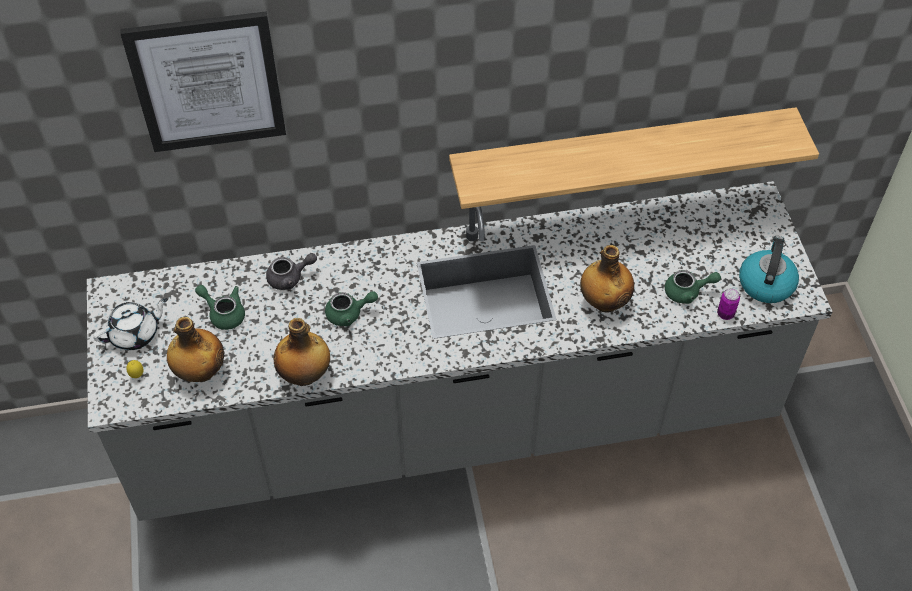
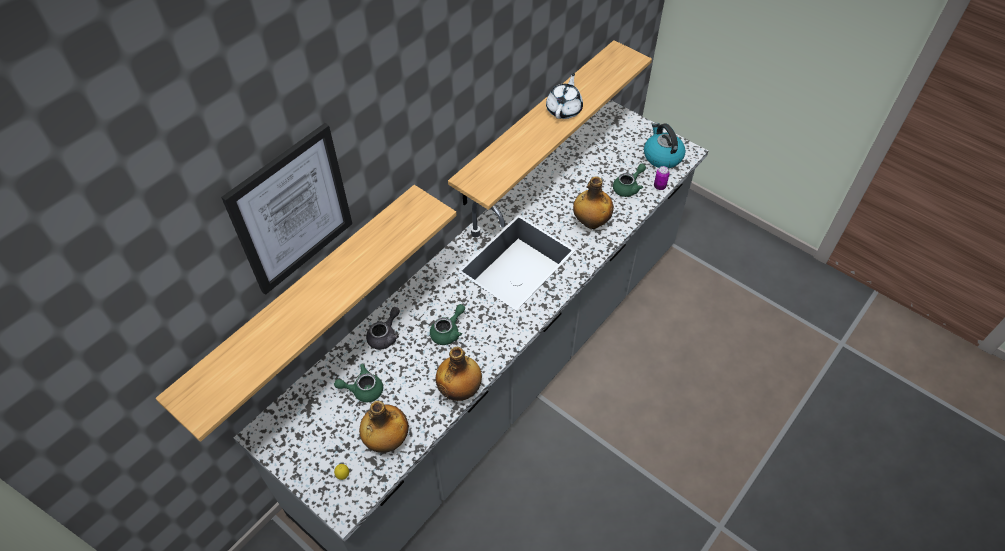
camera: 40 degrees left, 0 degrees up
white teapot [93,298,168,351] -> white teapot moved to [546,73,583,119]
none -> shelf [156,185,457,442]

